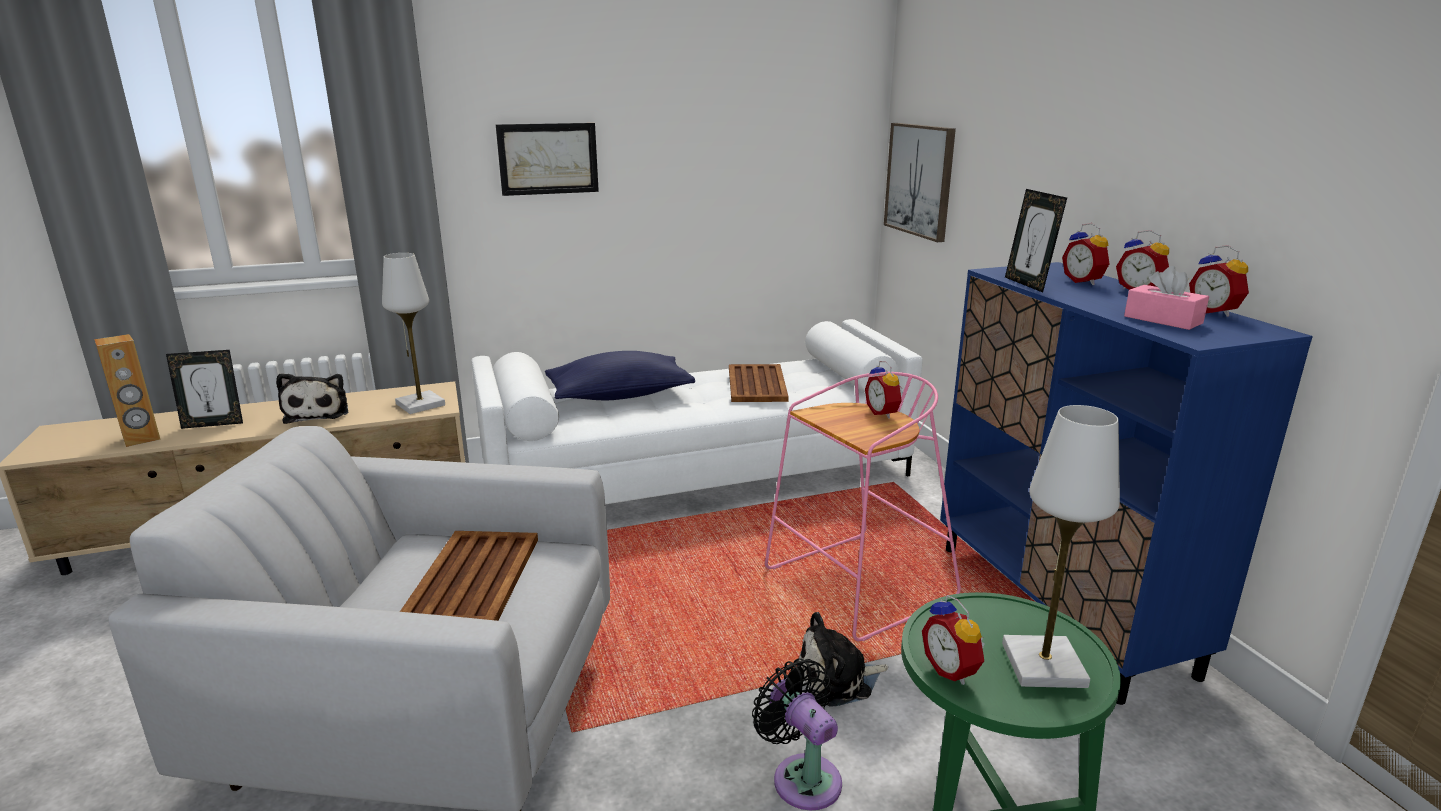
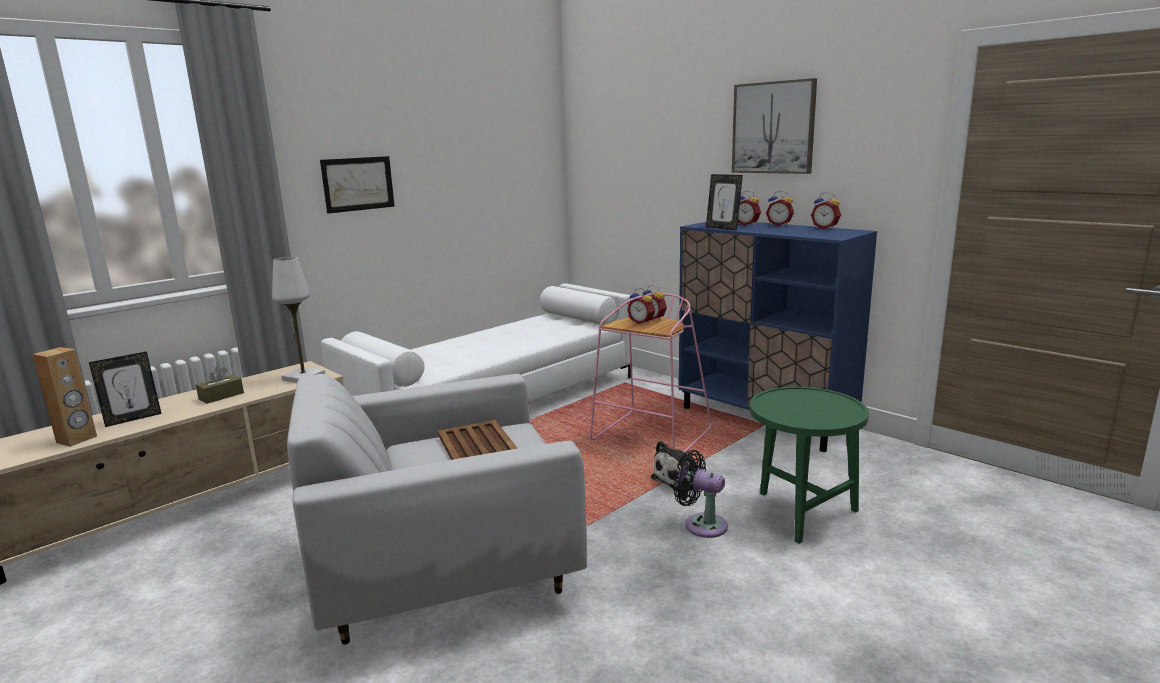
camera: 25 degrees left, 5 degrees down
plush toy [276,373,348,424] -> brown tissue box [196,367,244,404]
blue pillow [545,351,695,400] -> none
brown tray [729,364,789,402] -> none
picture [884,123,956,242] -> picture moved to [732,78,817,174]
alarm clock [922,595,985,685] -> alarm clock moved to [627,288,655,324]
white table lamp [1002,405,1120,688] -> none
pink tissue box [1124,266,1209,330] -> none

